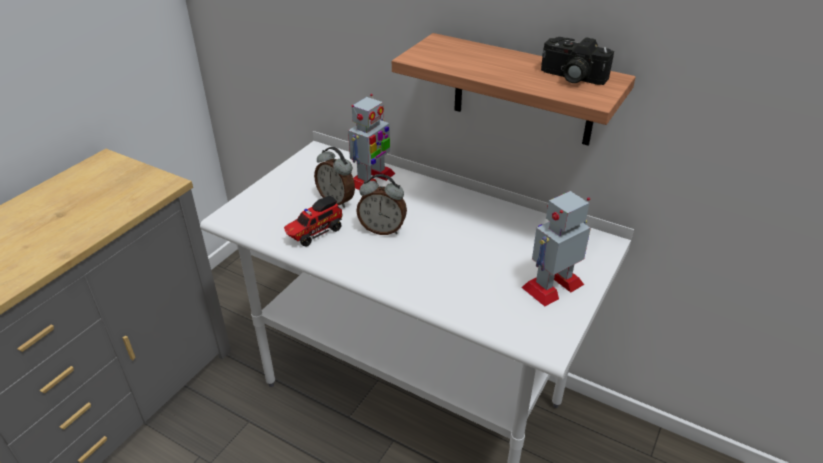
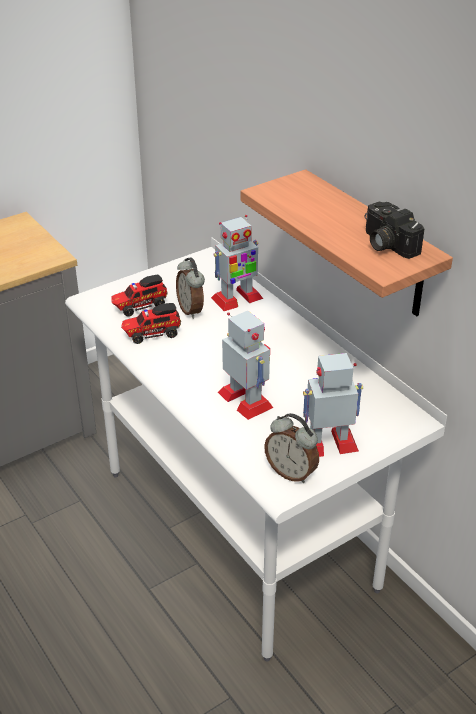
camera: 25 degrees right, 0 degrees up
alarm clock [356,174,407,235] -> alarm clock moved to [264,413,319,483]
none -> toy truck [111,274,167,317]
none -> toy robot [218,311,273,420]

